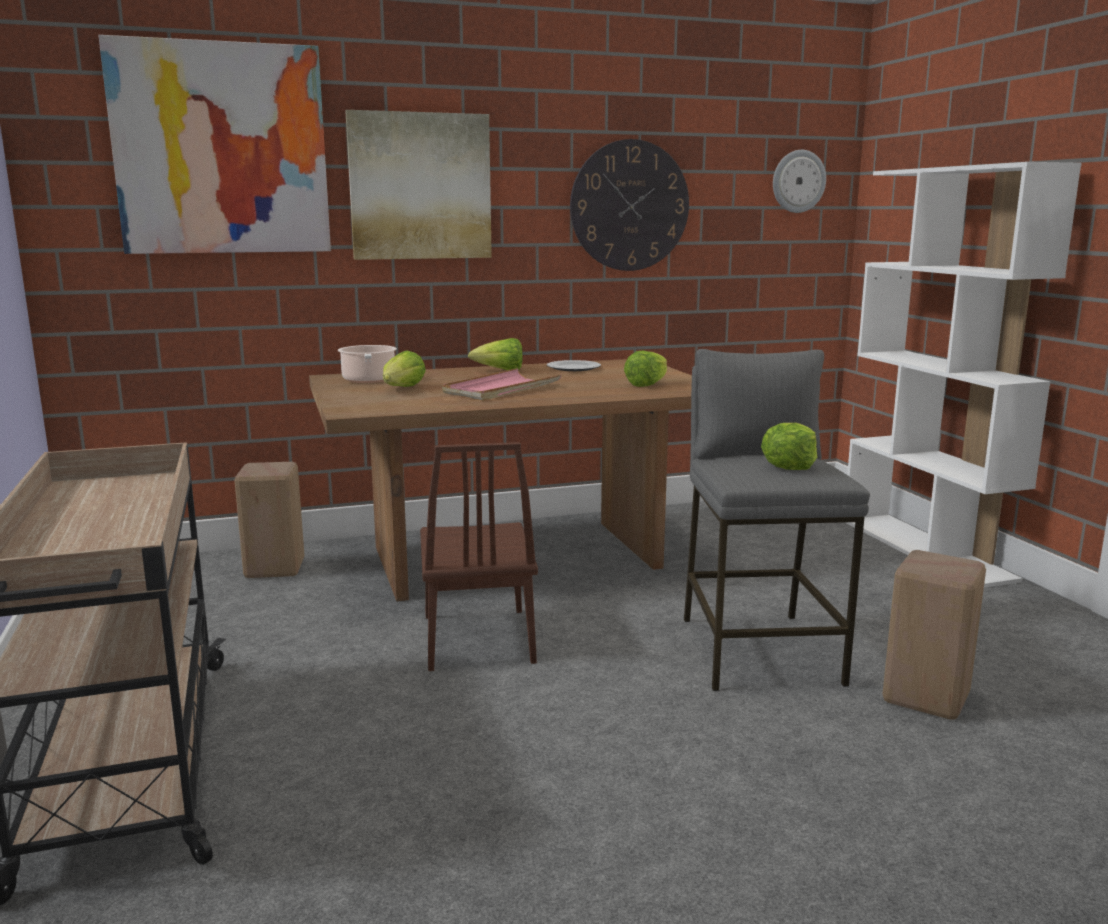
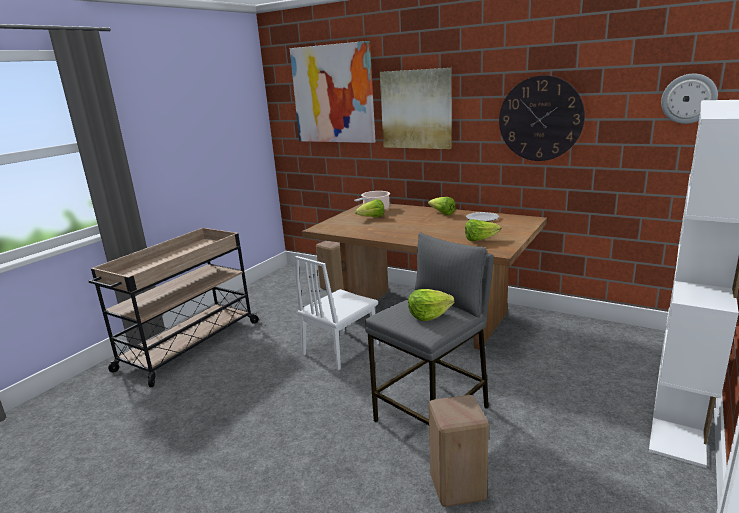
camera: 50 degrees right, 5 degrees up
brown chair [420,442,538,671] -> white chair [295,256,379,371]
pink tray [442,368,562,401] -> none

